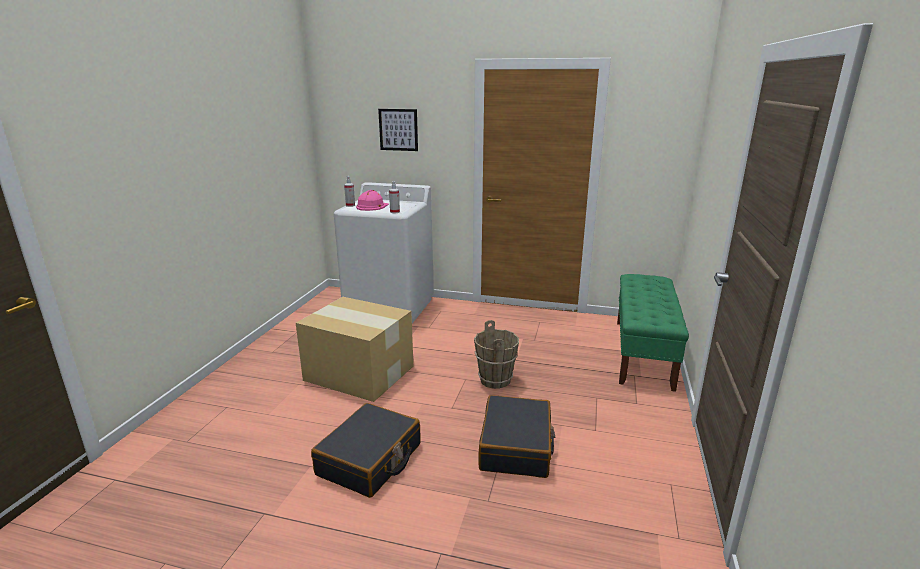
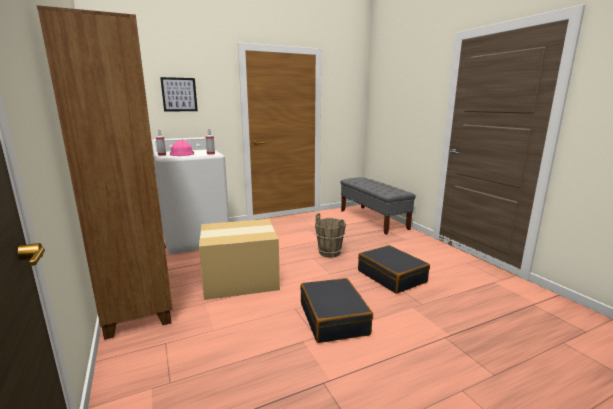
camera: 40 degrees left, 5 degrees down
green bench [617,274,689,392] -> grey bench [340,177,416,235]
none -> brown bookcase [37,5,173,340]

